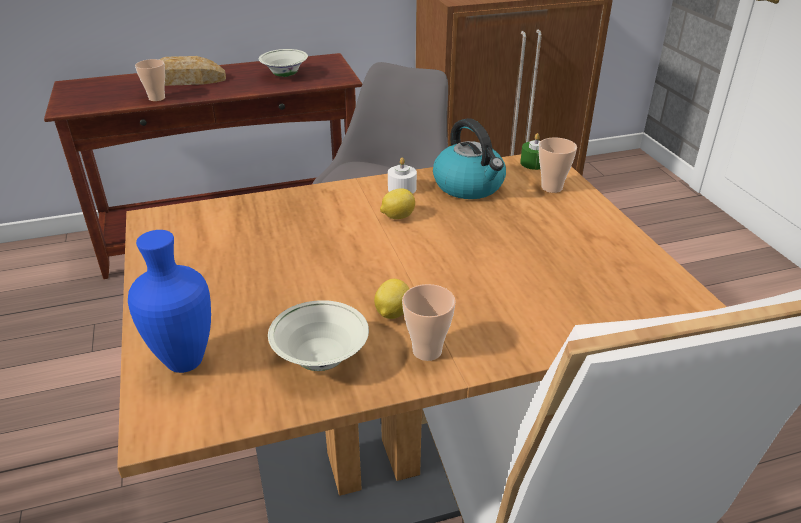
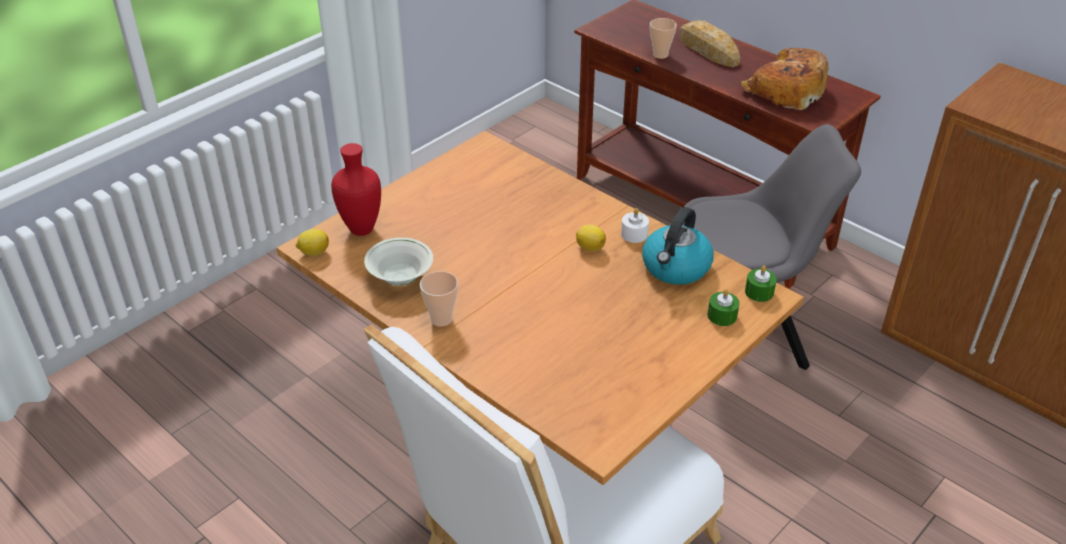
camera: 60 degrees right, 5 degrees up
blue vase [128,230,211,373] -> red vase [331,143,381,236]
white bowl [259,49,308,77] -> bread [740,48,829,110]
lemon [374,279,409,319] -> lemon moved to [296,229,329,256]
cup [539,138,577,193] -> green candle [708,289,739,326]

